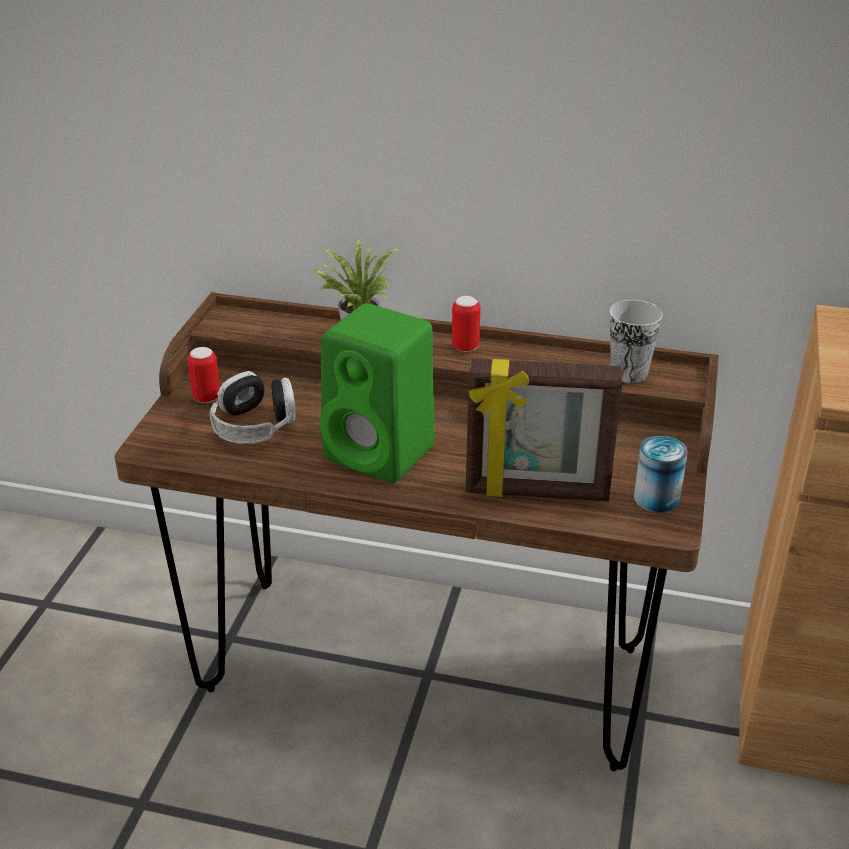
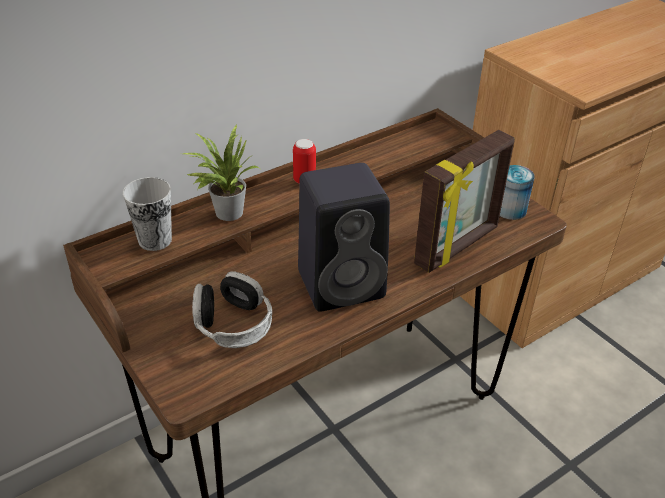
camera: 50 degrees left, 5 degrees up
can [188,347,220,403] -> none
green speaker [320,303,435,483] -> black speaker [298,163,390,312]
cup [610,300,663,383] -> cup moved to [123,177,172,251]

